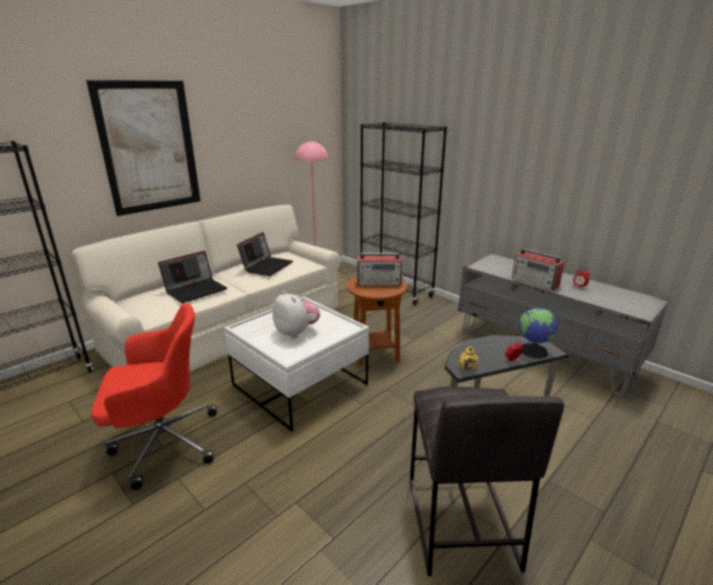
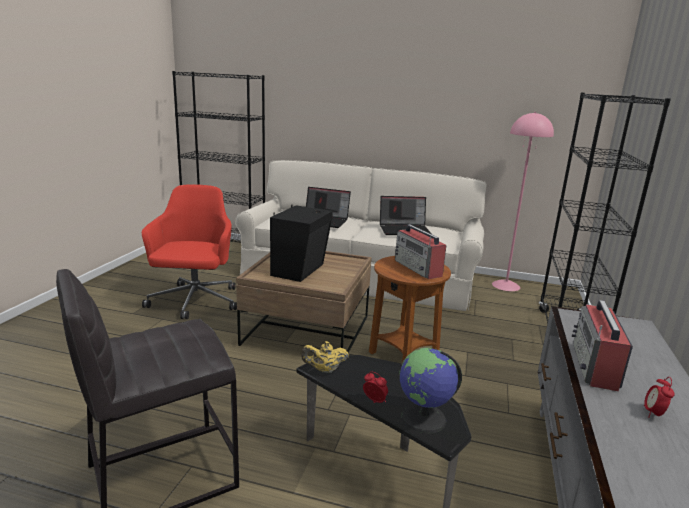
camera: 60 degrees right, 5 degrees down
picture [86,80,201,216] -> none
red office chair [91,303,217,490] -> red office chair turned 135 degrees counterclockwise [142,184,237,319]
white coffee table [224,296,369,431] -> brown coffee table [236,251,372,353]
plush toy [273,291,320,339] -> black speaker [270,205,333,282]

